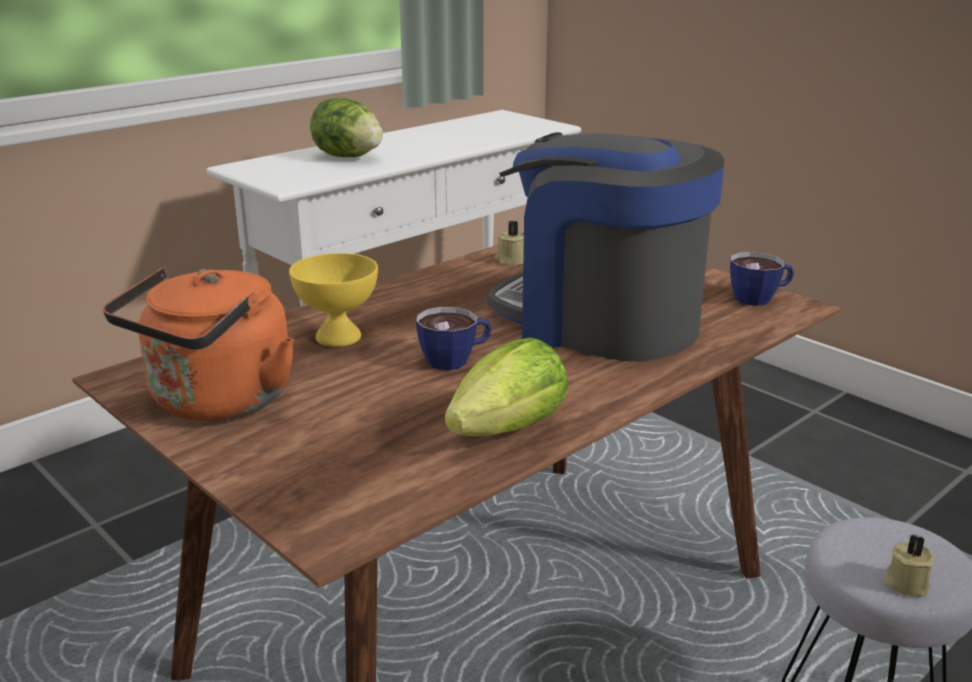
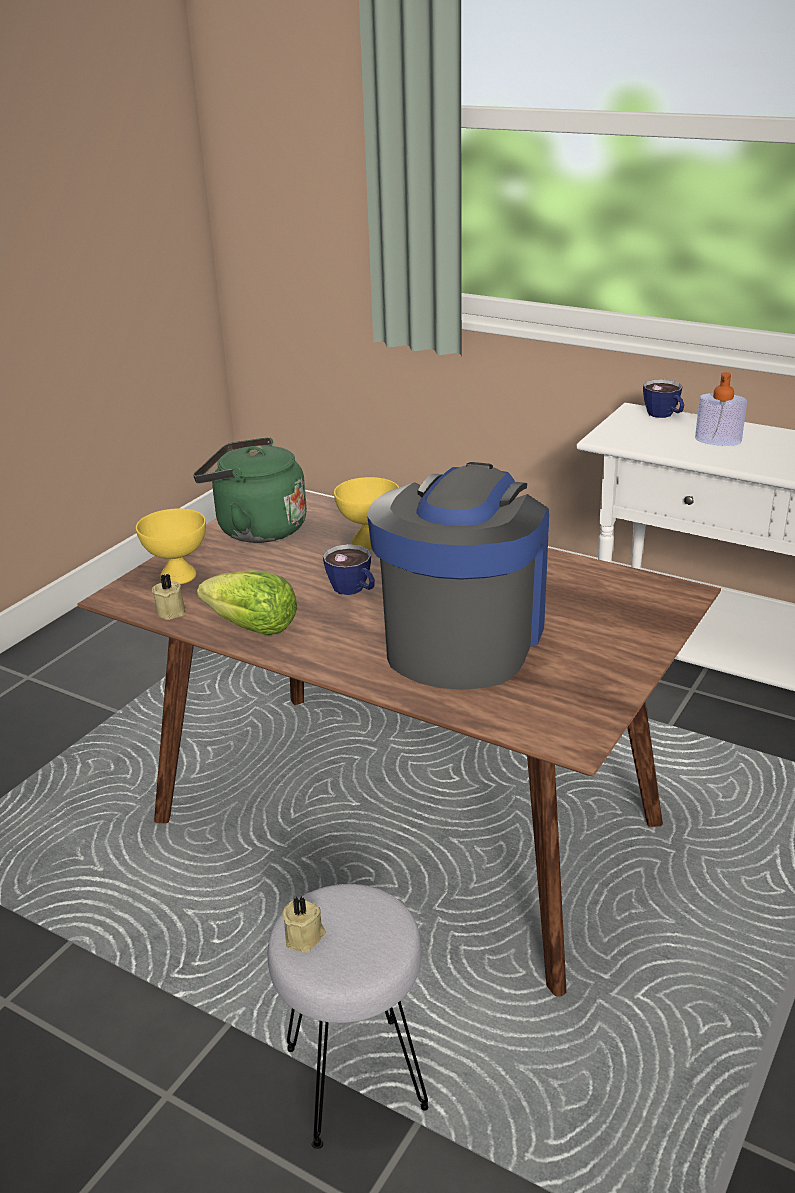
camera: 75 degrees right, 5 degrees up
orange kettle [103,268,294,421] -> green kettle [193,437,307,543]
lettuce [310,98,383,157] -> soap dispenser [695,372,747,446]
beige candle [495,221,524,265] -> beige candle moved to [152,574,185,620]
cup [730,252,794,306] -> cup moved to [643,379,684,418]
none -> yellow bowl [136,509,206,584]

